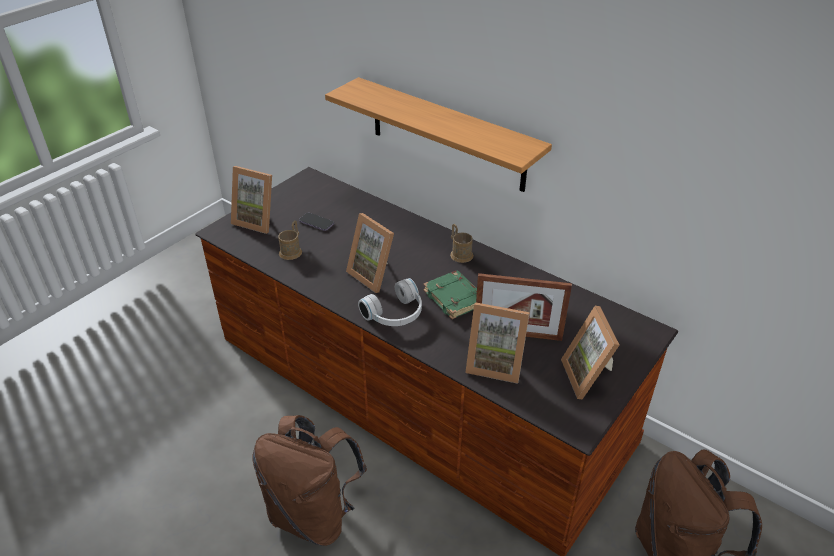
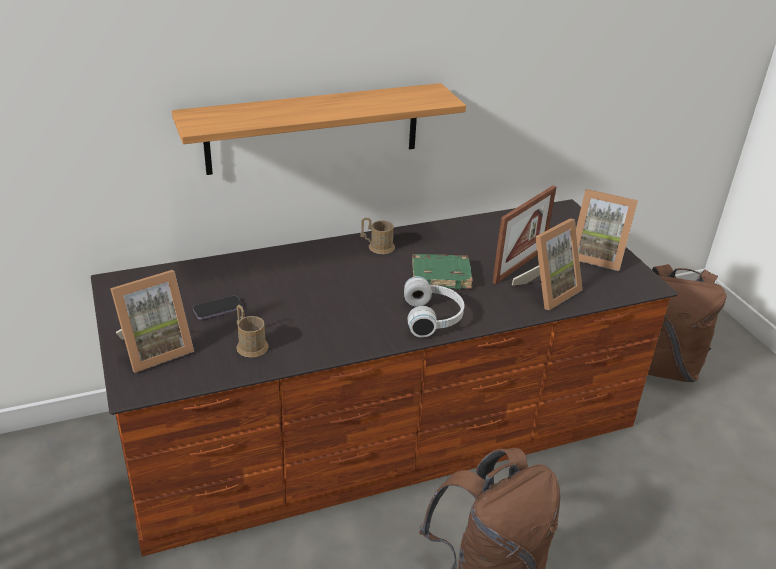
camera: 60 degrees left, 5 degrees down
picture frame [346,213,394,293] -> none

